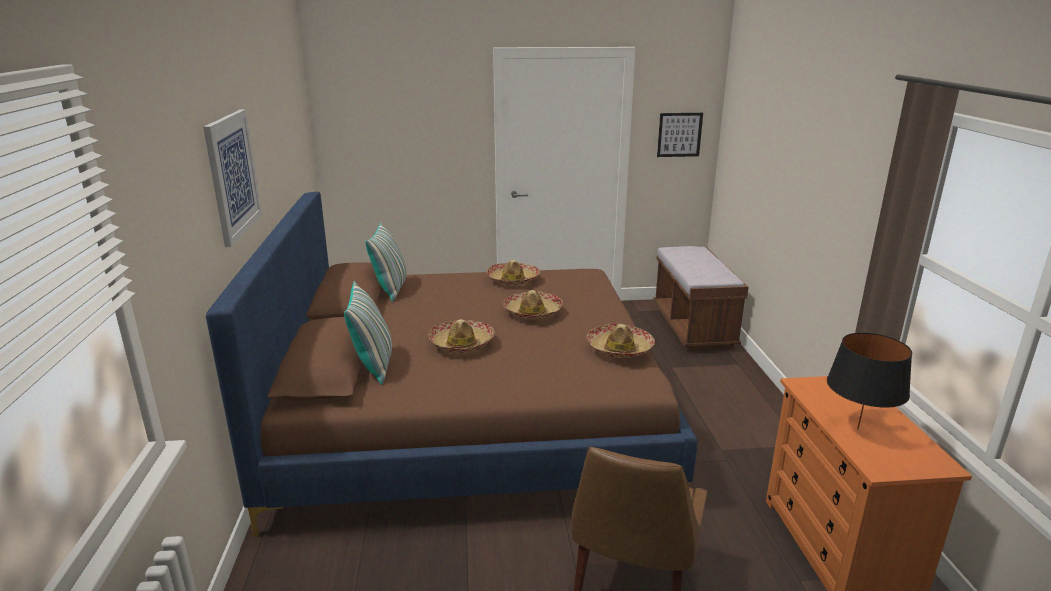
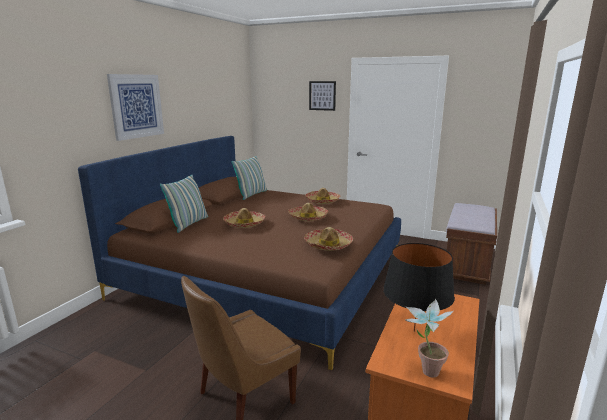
camera: 30 degrees right, 5 degrees down
picture [657,113,703,157] -> picture moved to [309,81,336,111]
none -> potted plant [404,299,453,378]

